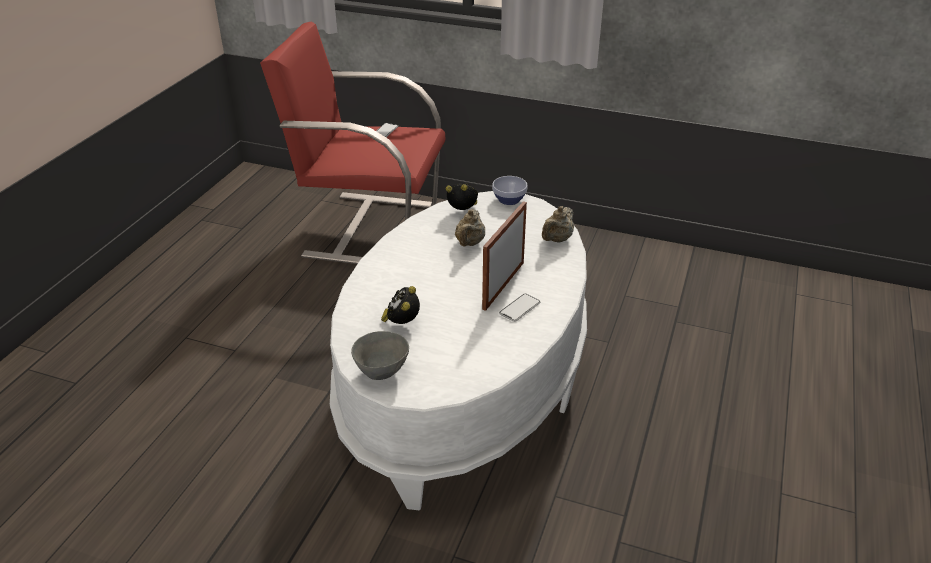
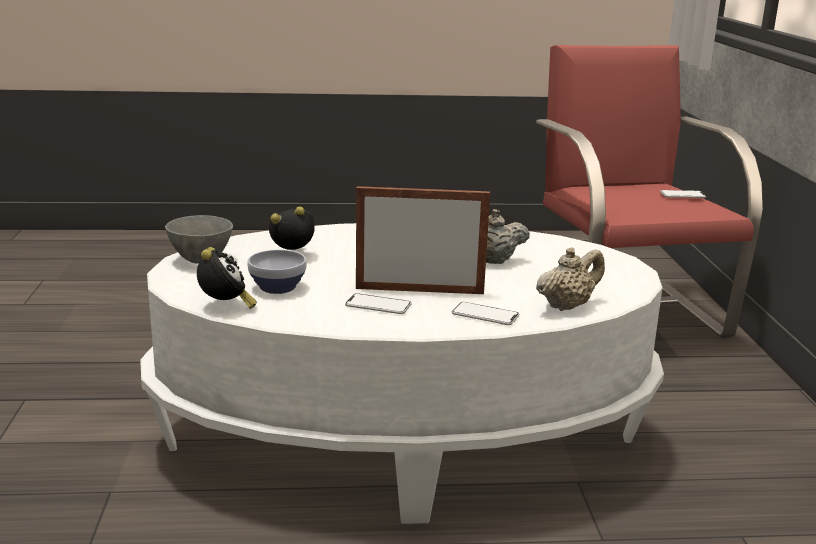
camera: 65 degrees right, 15 degrees down
alarm clock [446,184,478,210] -> alarm clock moved to [197,247,257,309]
bowl [492,176,528,205] -> bowl moved to [247,250,307,294]
beige teapot [542,206,574,243] -> beige teapot turned 135 degrees clockwise [536,248,605,311]
none -> phone [451,302,519,325]

